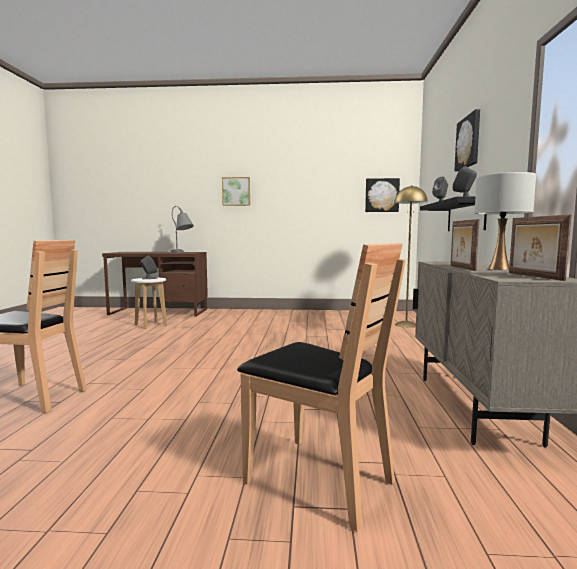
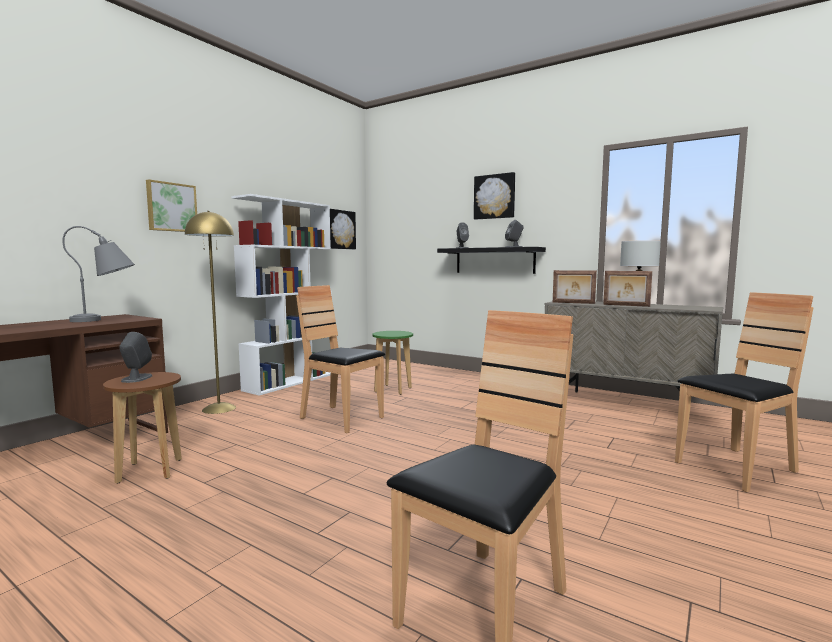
camera: 60 degrees left, 0 degrees up
white stool [131,278,167,329] -> brown stool [103,372,182,484]
yellow floor lamp [395,185,428,328] -> yellow floor lamp moved to [185,211,236,414]
picture frame [509,215,572,281] -> picture frame moved to [553,270,597,304]
none -> white bookcase [231,194,332,396]
none -> brown chair [296,285,385,433]
none -> green stool [373,331,413,395]

